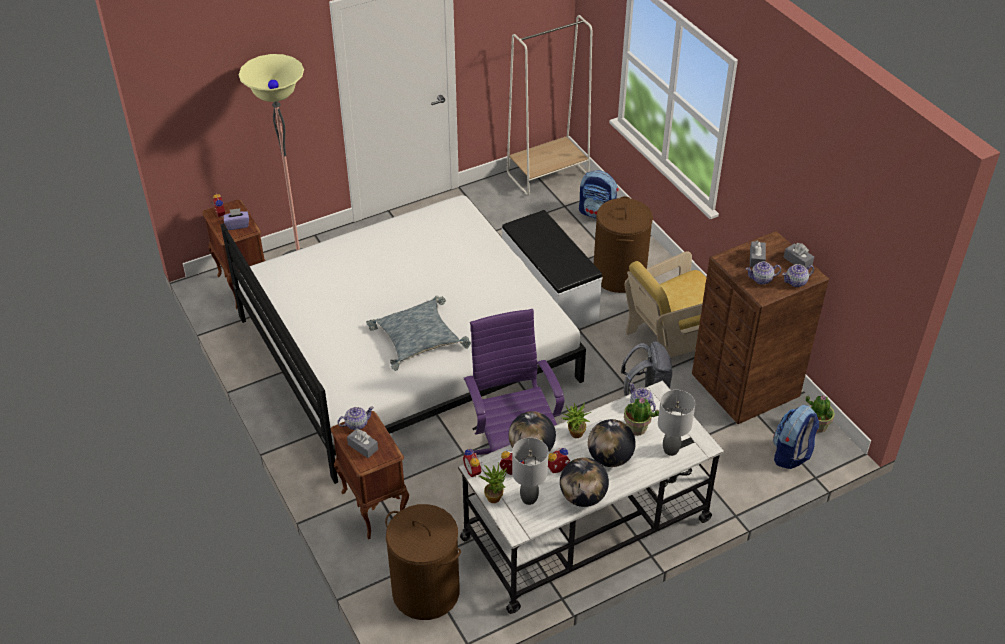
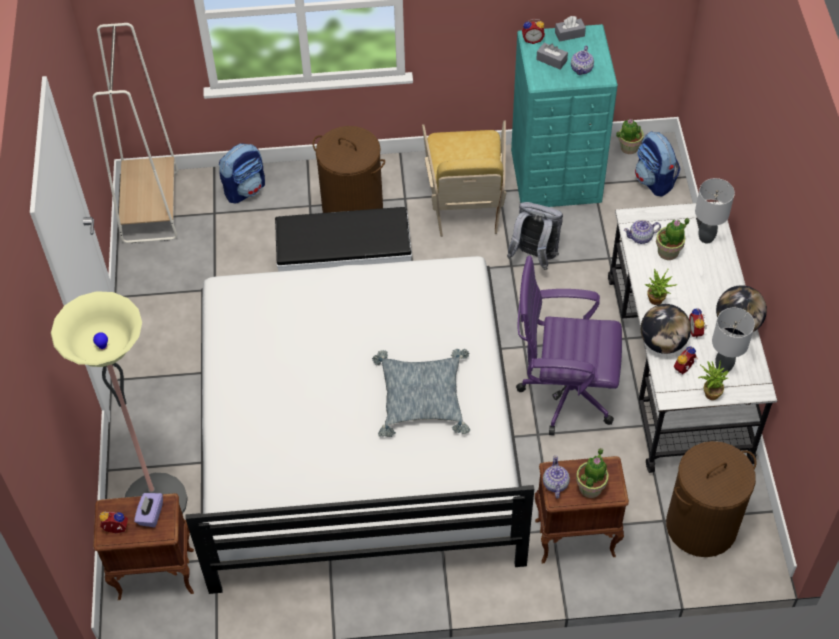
camera: 65 degrees left, 10 degrees up
grey tissue box [347,428,378,458] -> potted plant [576,448,608,498]
alarm clock [463,449,483,478] -> alarm clock moved to [522,19,545,44]
globe [588,419,636,467] -> none
brown dresser [692,231,829,424] -> turquoise dresser [511,24,618,207]
teapot [782,264,814,287] -> none

